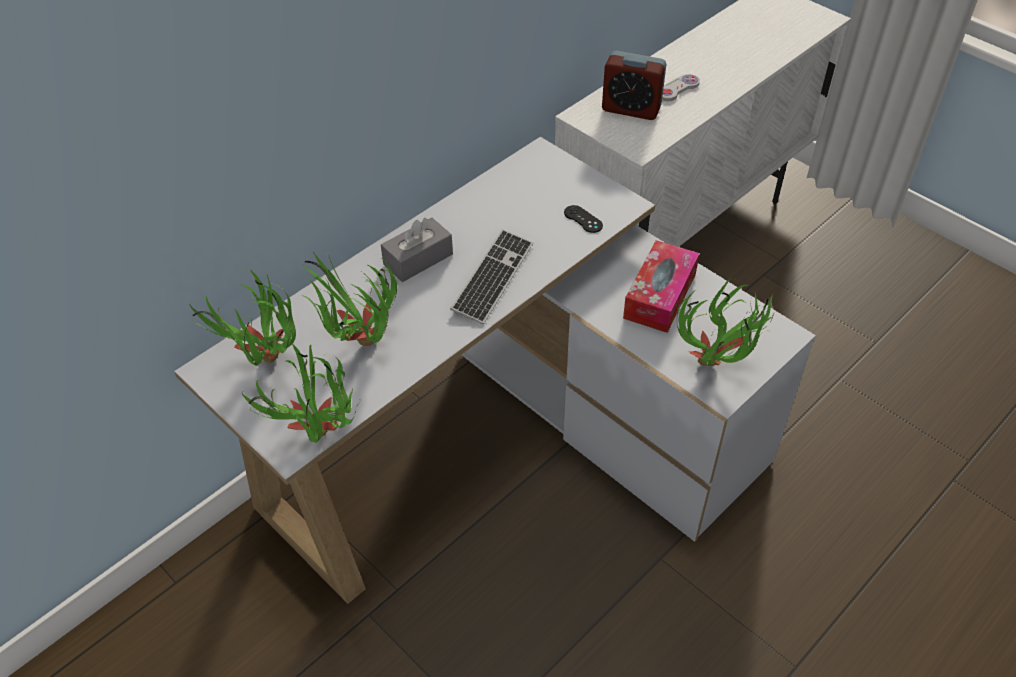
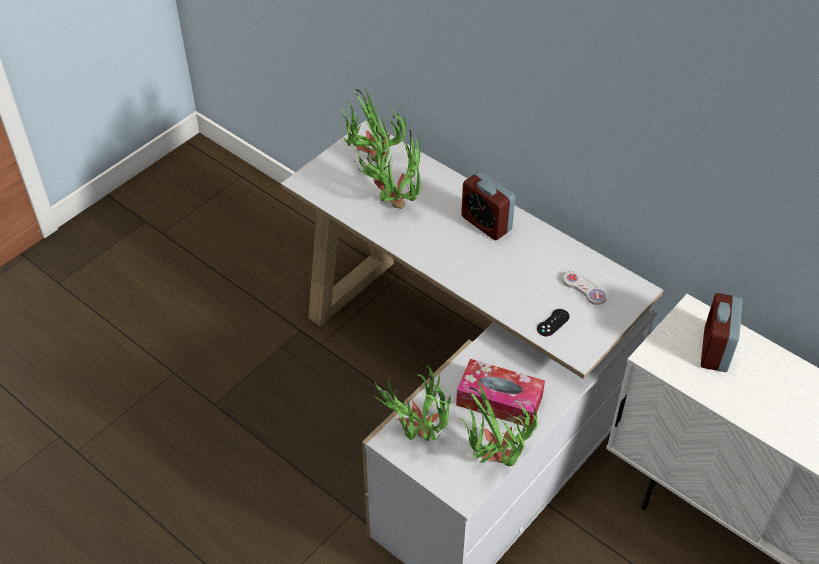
camera: 85 degrees right, 0 degrees up
potted plant [242,344,360,443] -> potted plant moved to [459,380,538,466]
grey tissue box [381,217,453,282] -> alarm clock [461,171,515,240]
keyboard [450,229,533,324] -> none
white game controller [662,74,700,101] -> white game controller moved to [562,271,607,305]

